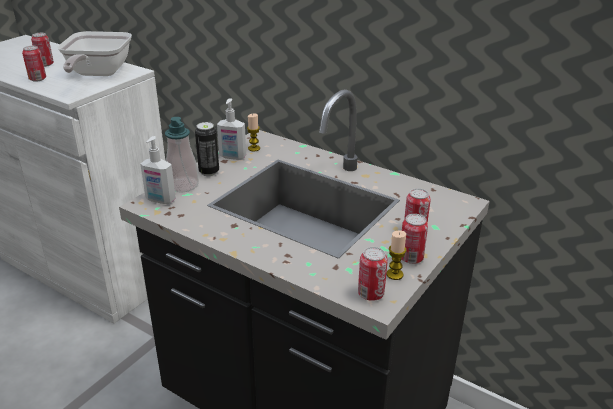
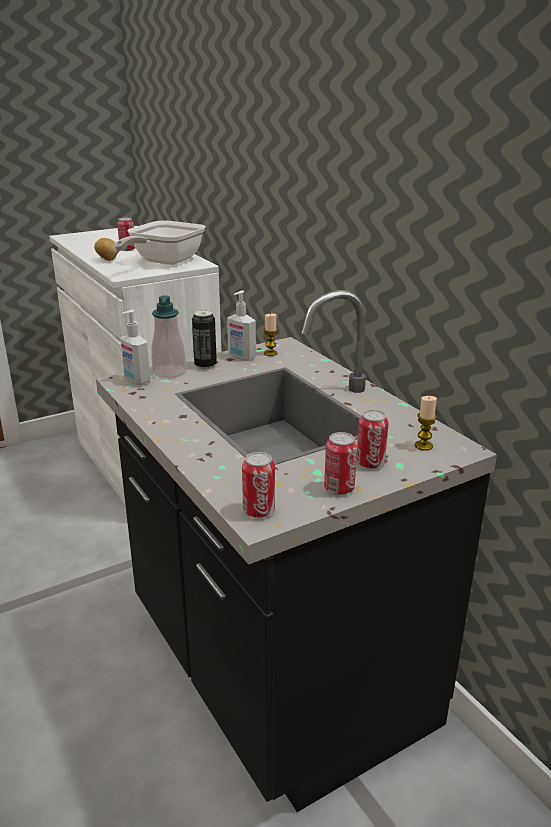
camera: 25 degrees right, 5 degrees down
can [22,46,46,82] -> potato [94,238,119,261]
candle [387,230,406,280] -> candle moved to [415,396,437,451]

